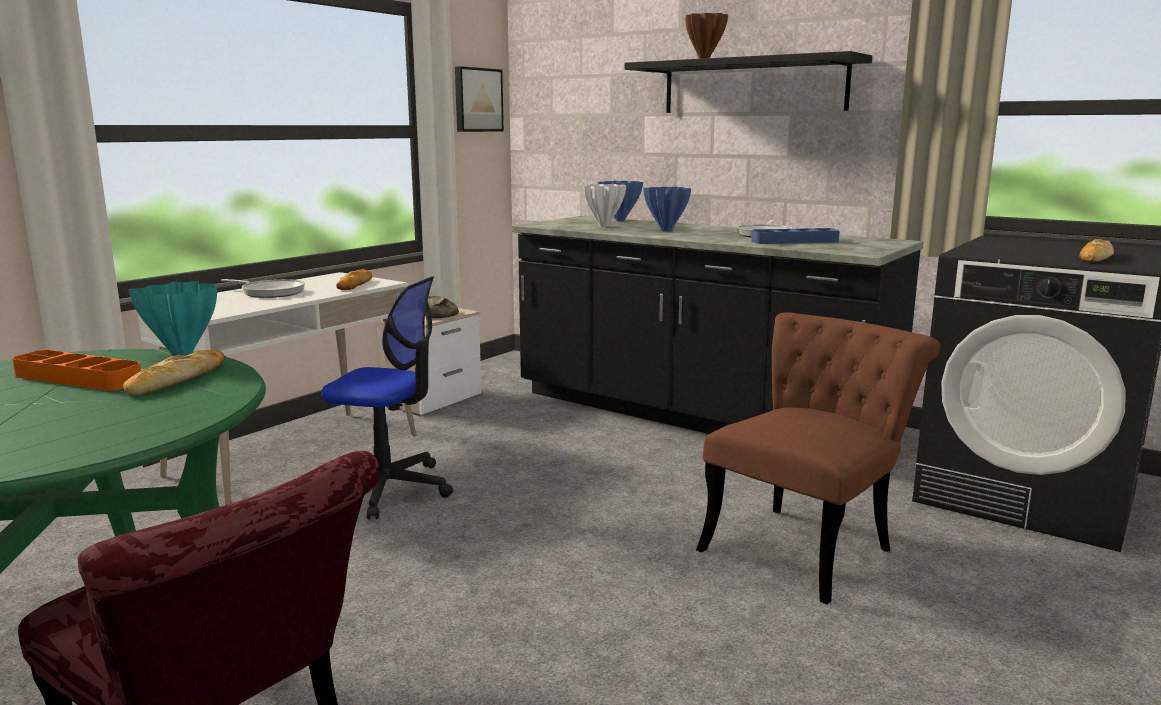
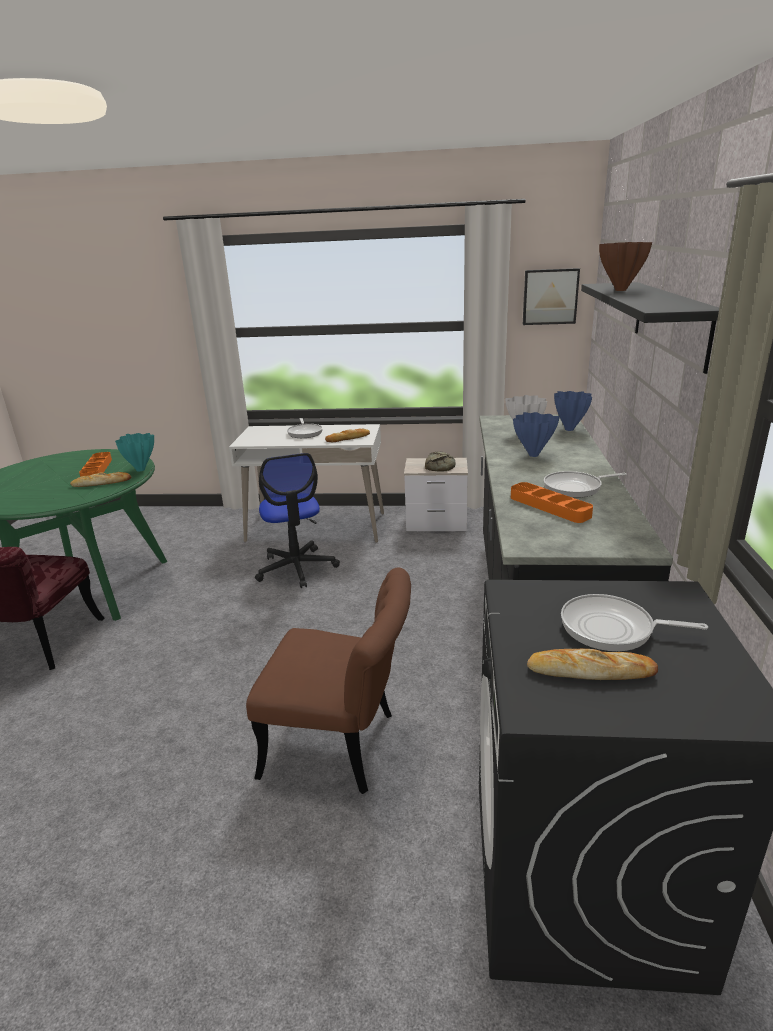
camera: 60 degrees right, 10 degrees up
blue tray [751,228,840,244] -> orange tray [511,482,593,523]
none -> frying pan [561,594,708,651]

